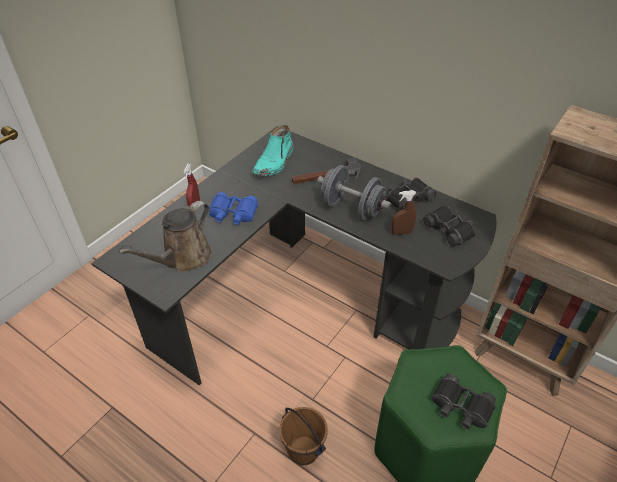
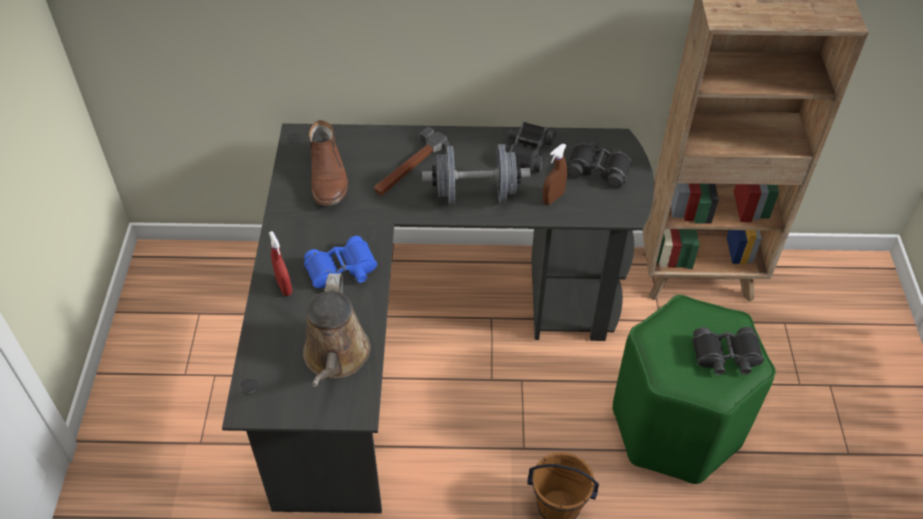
camera: 35 degrees left, 5 degrees up
turquoise boot [252,125,294,176] -> brown boot [309,120,348,206]

